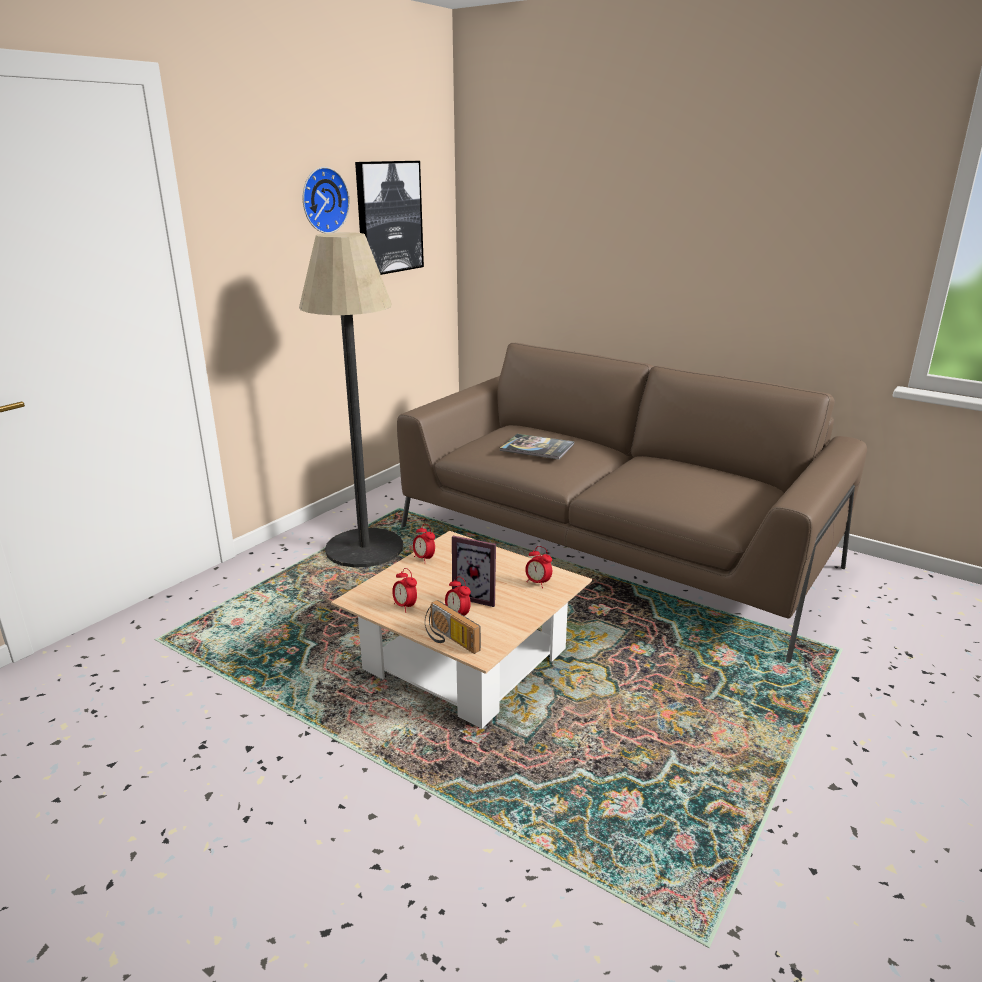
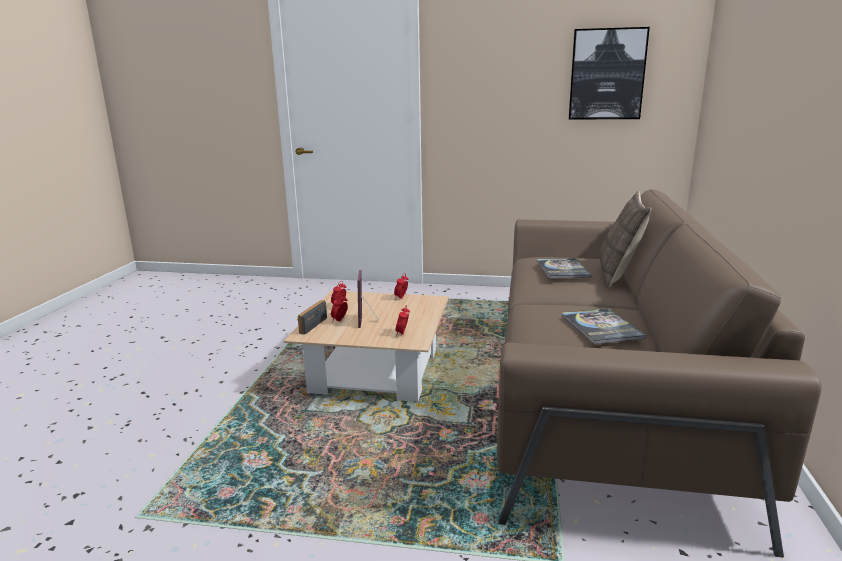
camera: 65 degrees right, 5 degrees down
floor lamp [299,232,403,567] -> none
wall clock [303,167,350,233] -> none
none -> book [562,308,646,344]
none -> pillow [599,191,651,287]

